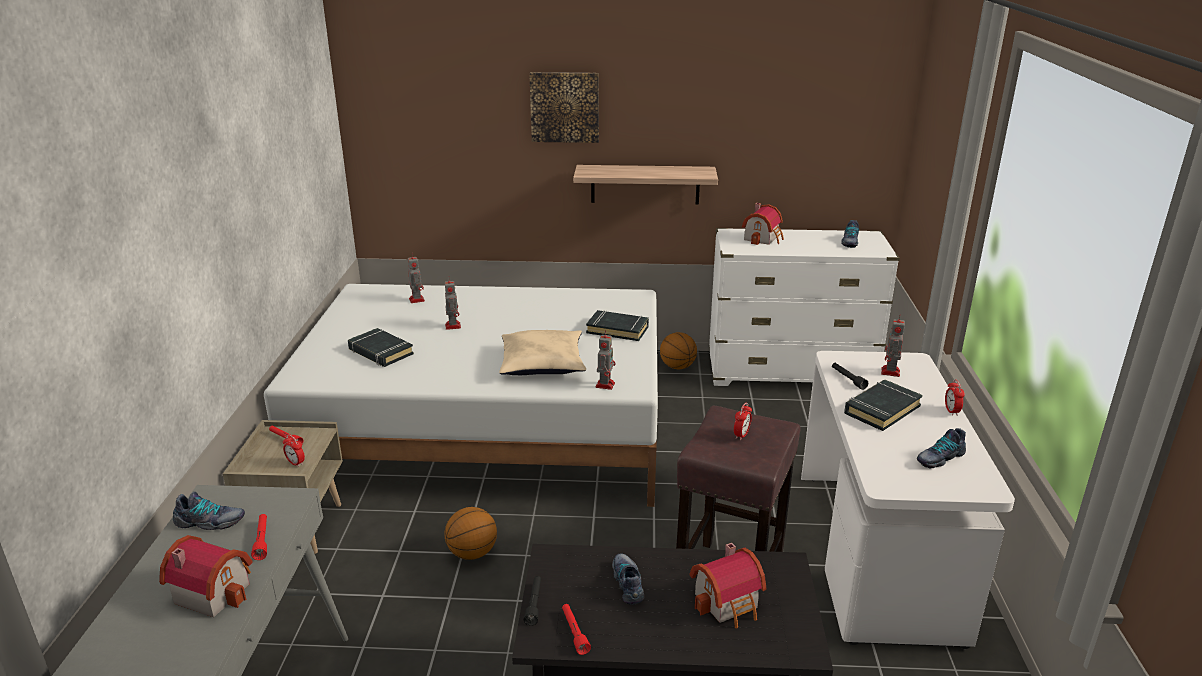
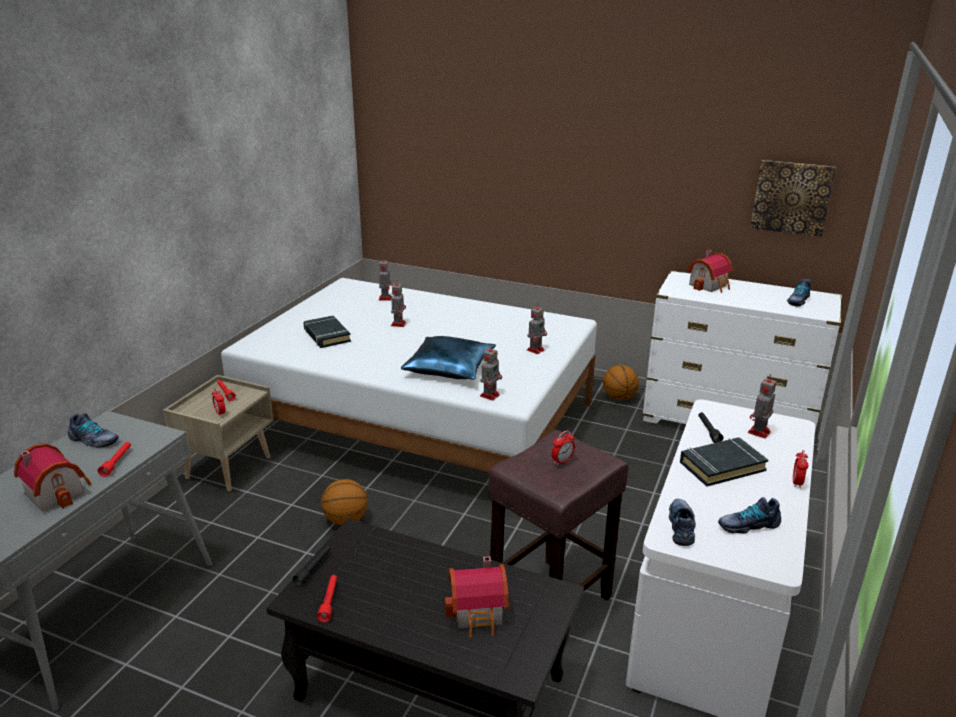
camera: 20 degrees right, 0 degrees up
beige pillow [499,330,586,375] -> blue pillow [401,336,496,380]
picture [529,72,599,143] -> picture moved to [750,160,836,237]
shelf [573,165,718,204] -> none
black book [586,310,649,341] -> toy robot [527,303,547,354]
shoe [612,554,644,605] -> shoe moved to [669,499,696,546]

